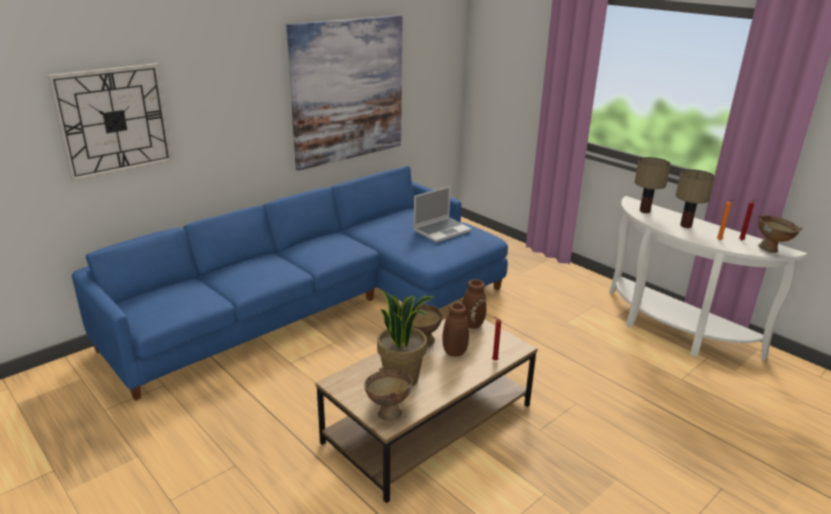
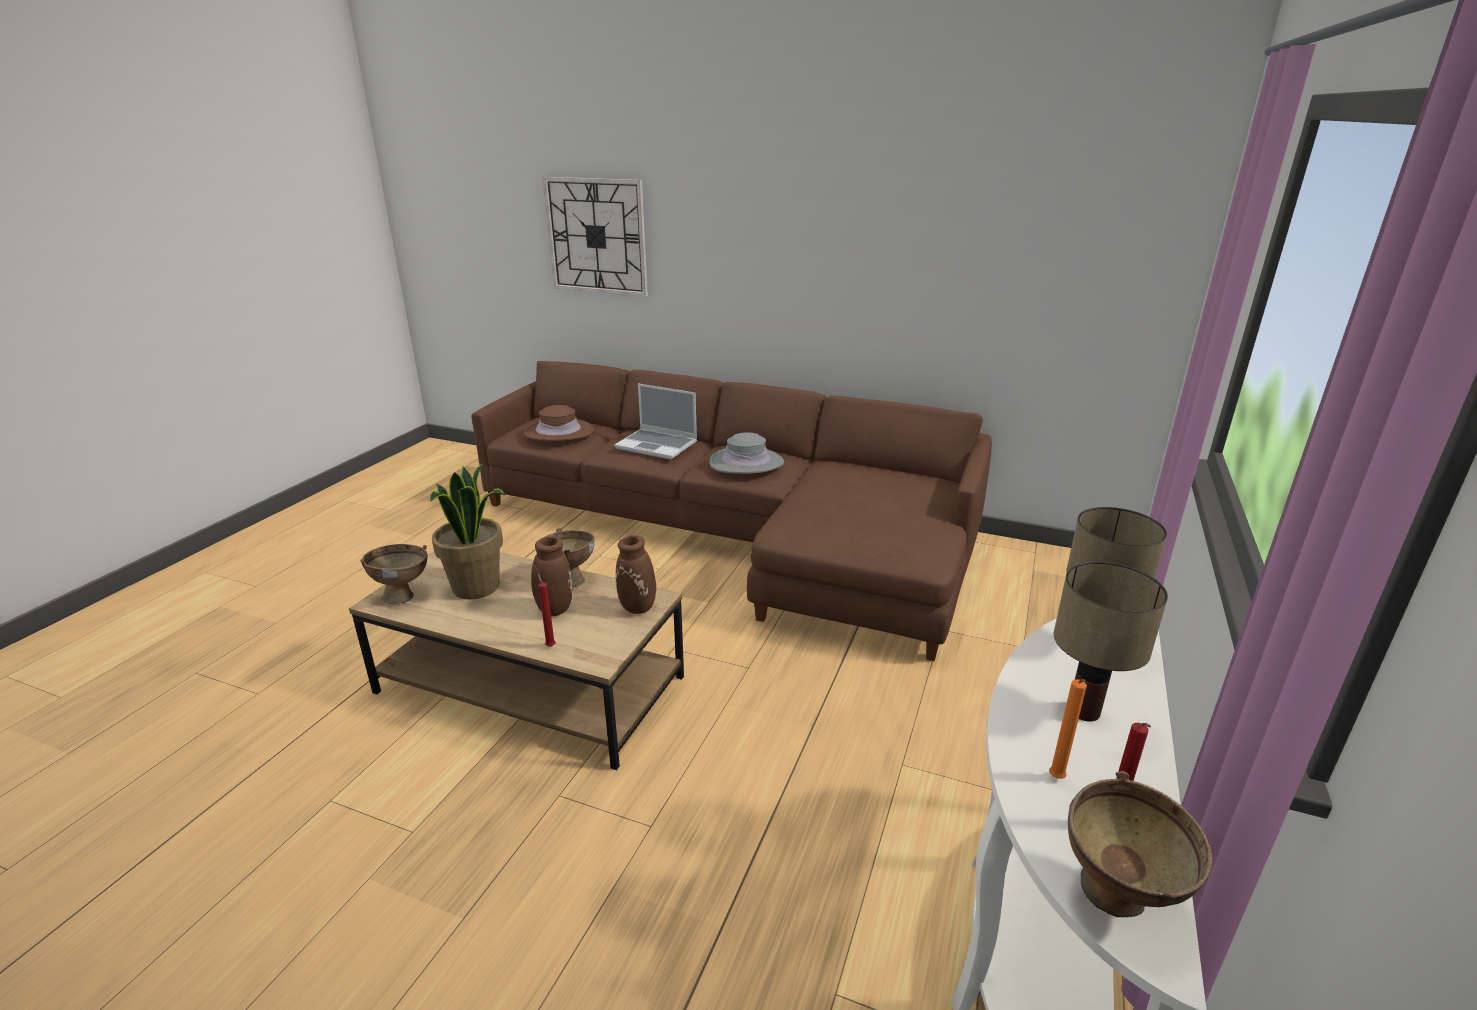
camera: 65 degrees right, 0 degrees up
blue sofa [72,166,508,401] -> brown sofa [471,361,992,661]
picture [286,15,403,171] -> none
laptop [413,186,472,243] -> laptop moved to [615,383,697,460]
none -> brown hat [524,405,594,441]
none -> grey hat [709,432,784,474]

